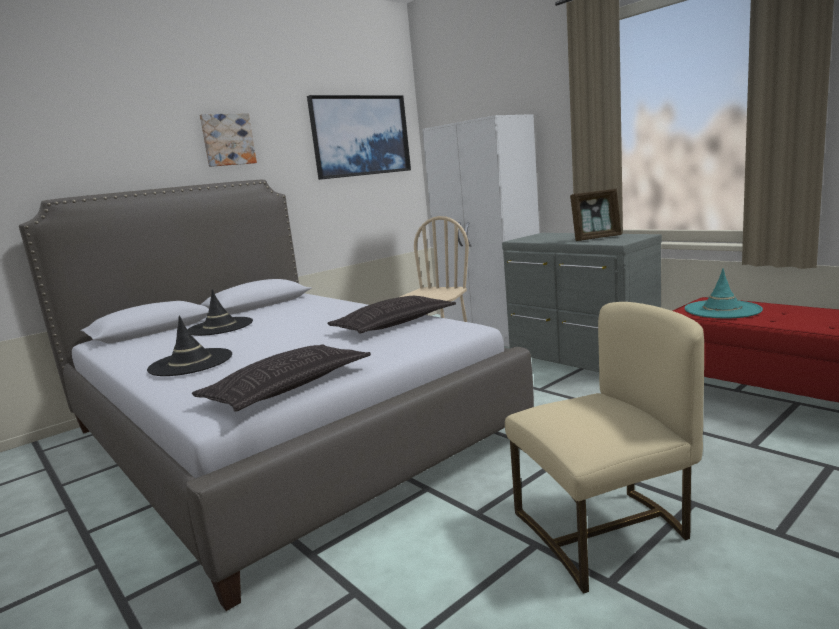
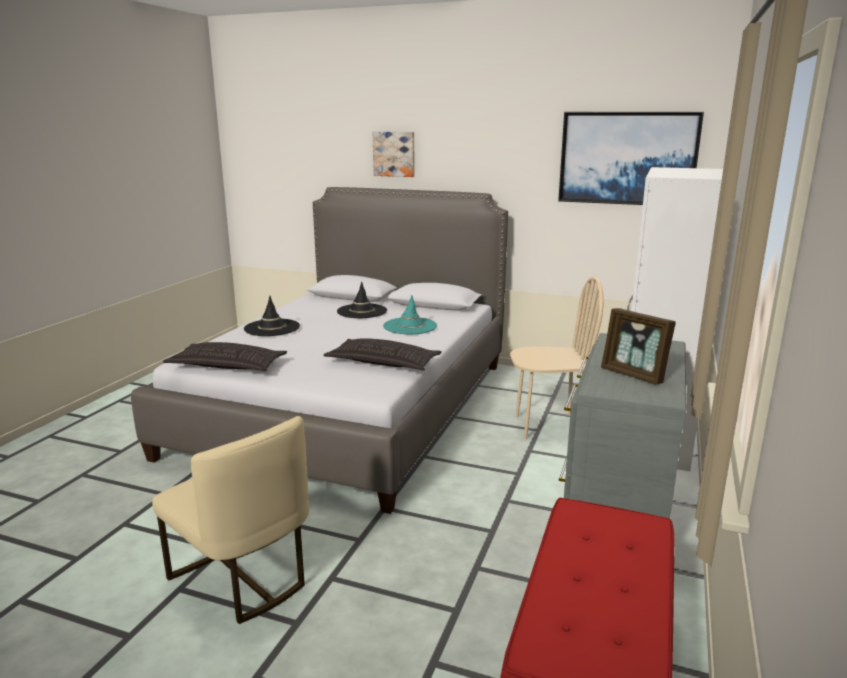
camera: 60 degrees right, 5 degrees up
picture [200,113,257,167] -> picture moved to [373,132,414,177]
turquoise hat [685,268,763,319] -> turquoise hat moved to [383,295,437,334]

